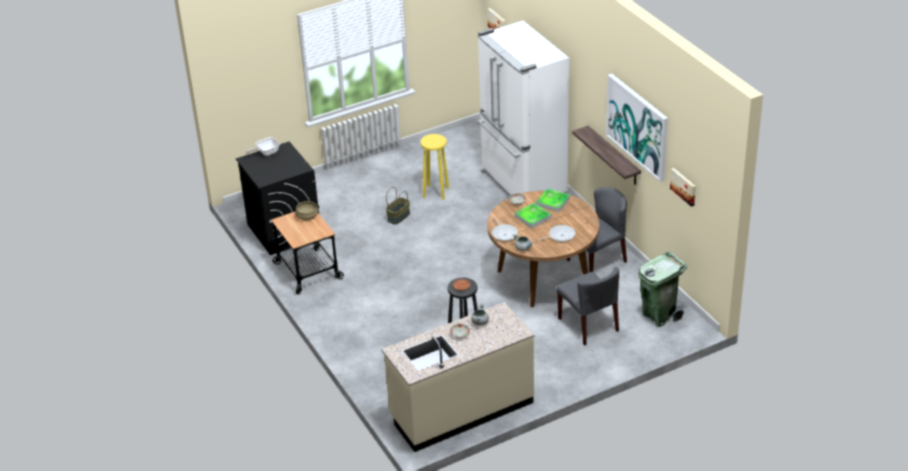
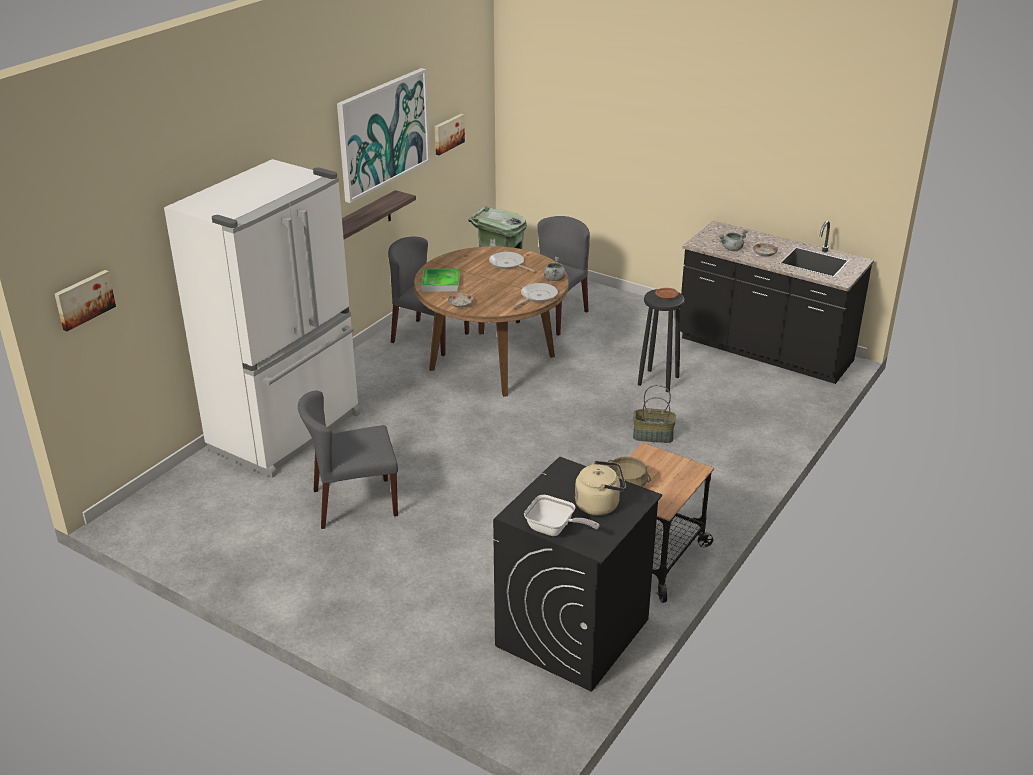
camera: 120 degrees left, 5 degrees down
beige counter [382,302,535,452] -> black counter [680,221,874,384]
basket [386,187,410,225] -> basket moved to [633,385,676,443]
yellow stool [420,134,449,200] -> grey chair [298,391,398,529]
tray [515,203,551,228] -> none
none -> beige kettle [575,461,626,515]

